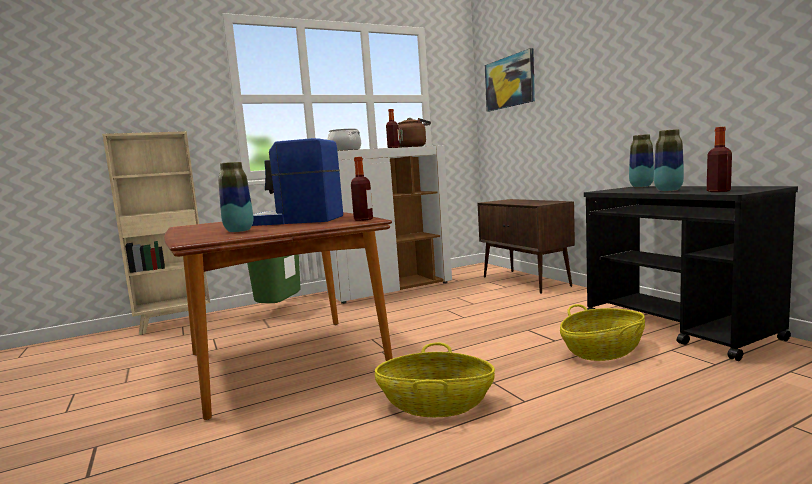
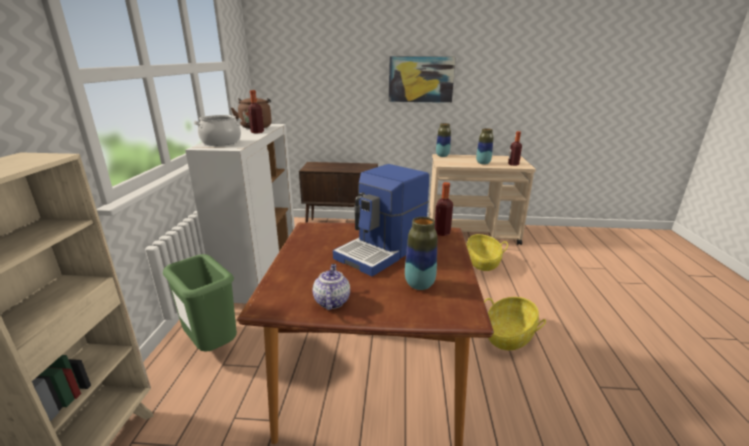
camera: 60 degrees left, 15 degrees up
picture [485,48,535,112] -> picture moved to [389,56,456,103]
black cart [584,186,798,361] -> beige cart [429,154,536,245]
none -> teapot [313,264,350,310]

